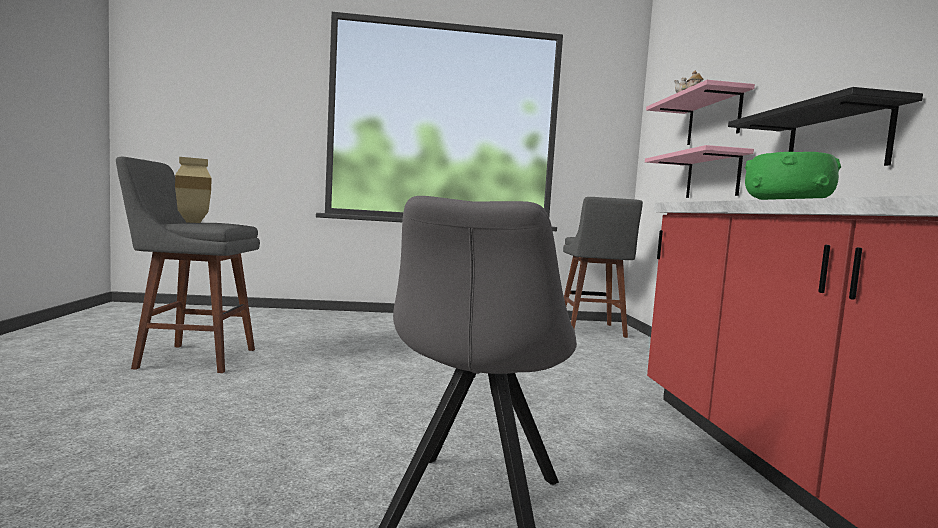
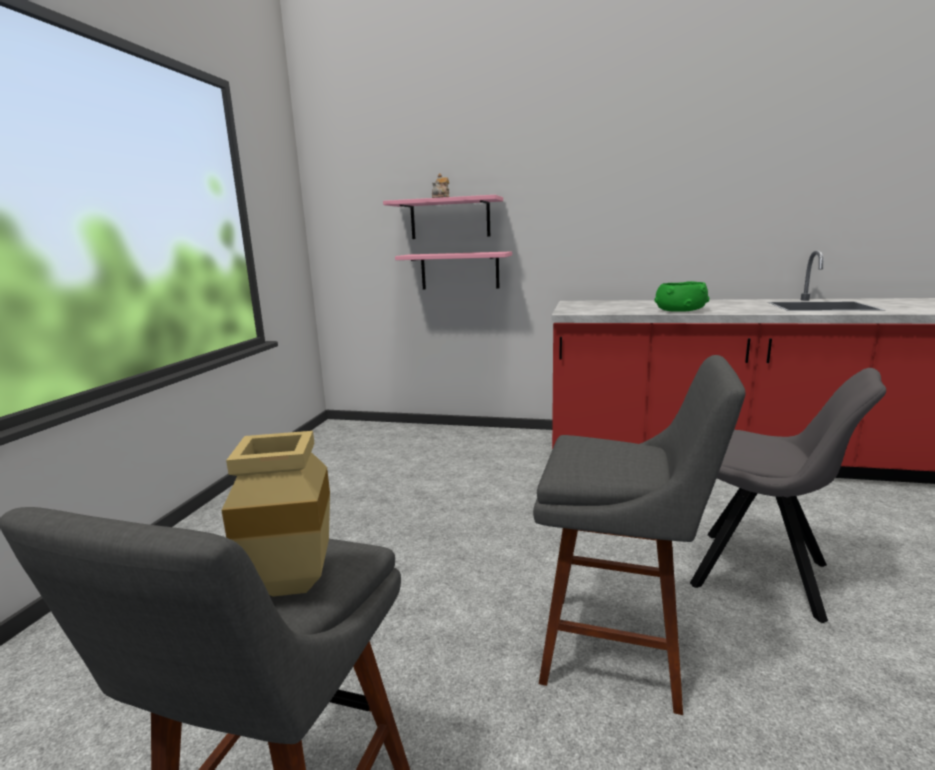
camera: 70 degrees left, 10 degrees up
grey stool [563,197,643,338] -> grey stool moved to [533,355,746,715]
black shelf [728,87,923,166] -> none

